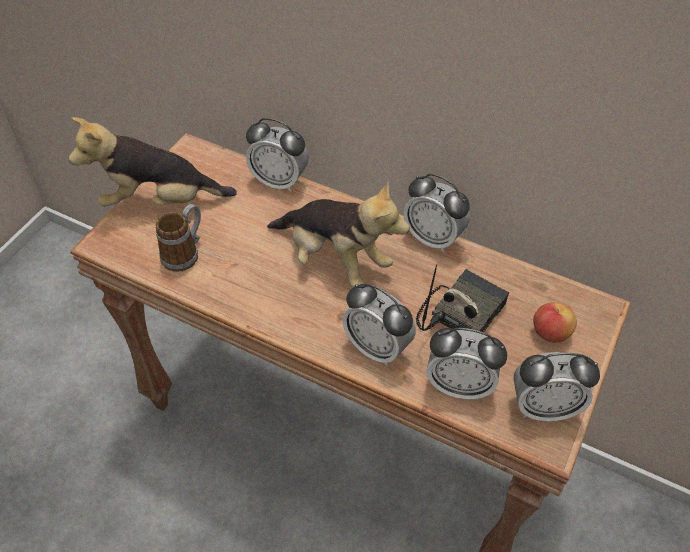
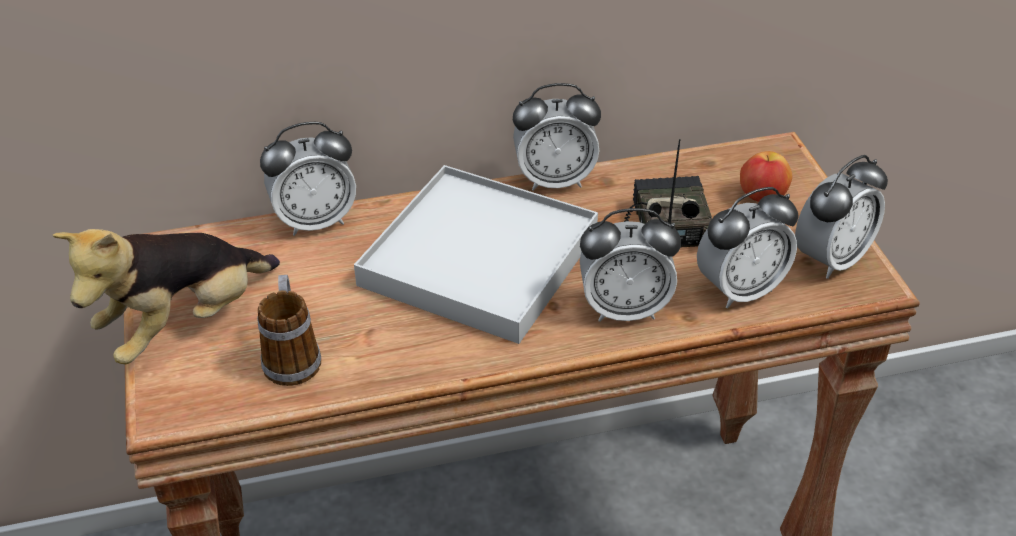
camera: 40 degrees left, 10 degrees down
plush toy [267,181,410,287] -> white tray [354,165,598,344]

